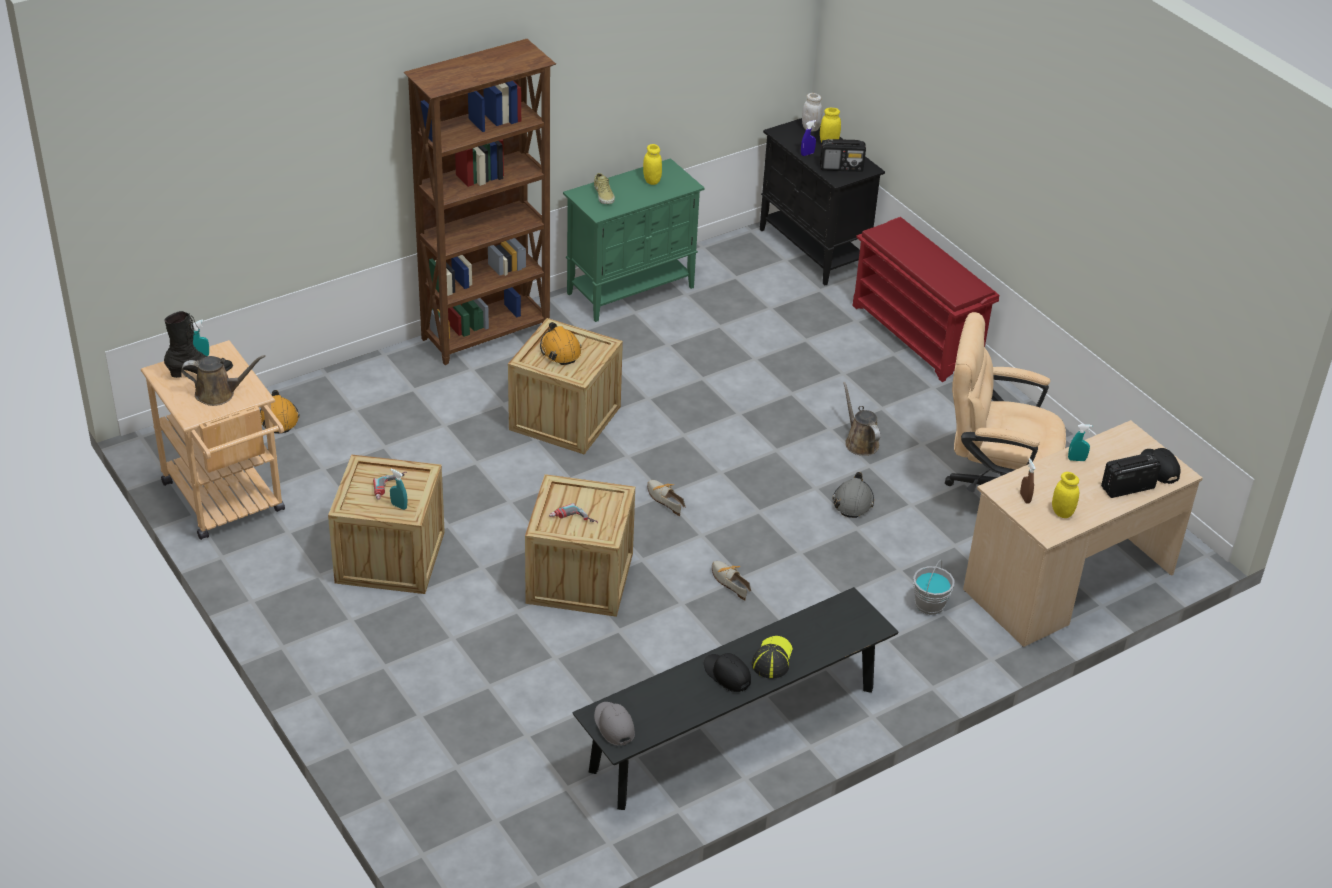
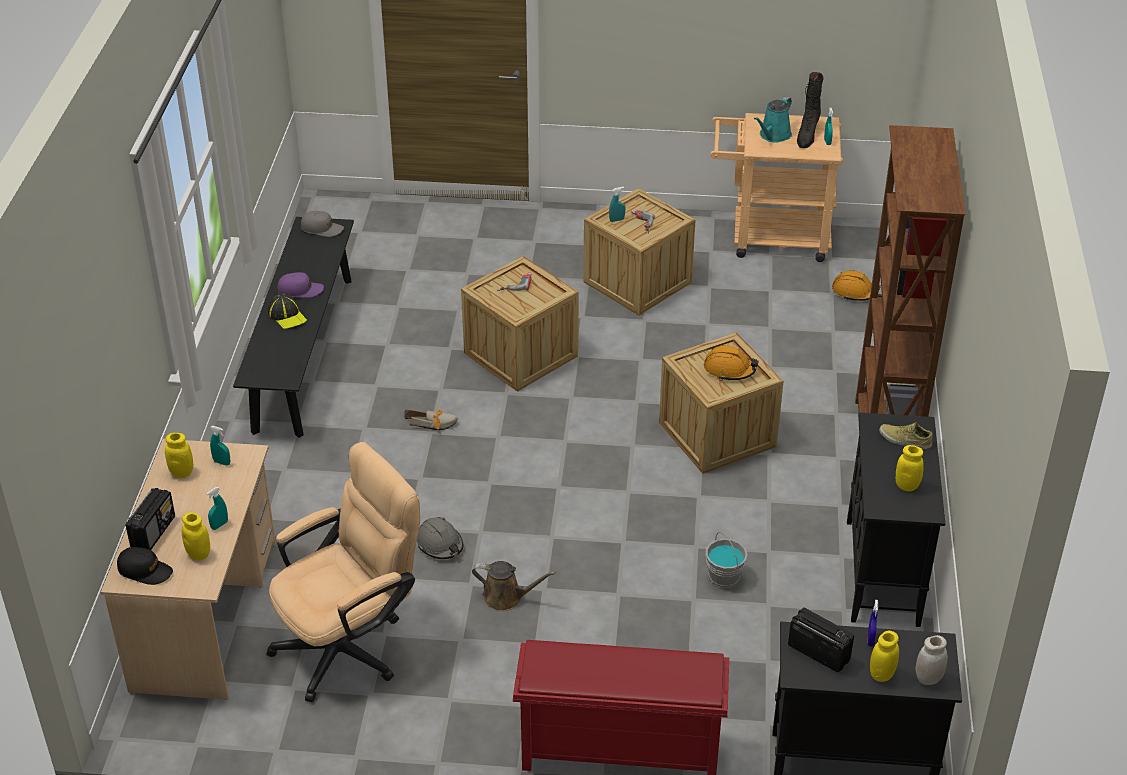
camera: 130 degrees right, 0 degrees up
brown watering can [181,355,265,406] -> turquoise watering can [754,97,792,143]
green cabinet [563,158,705,322] -> black cabinet [847,413,945,627]
shoe [647,480,686,516] -> none
black cap [704,653,751,692] -> purple cap [278,272,324,298]
radio [820,139,866,172] -> radio turned 90 degrees clockwise [788,608,854,672]
grey bucket [913,560,954,615] -> grey bucket moved to [706,532,748,588]
brown spray bottle [1020,458,1036,504] -> turquoise spray bottle [210,426,230,466]
none -> yellow jar [182,512,210,560]

